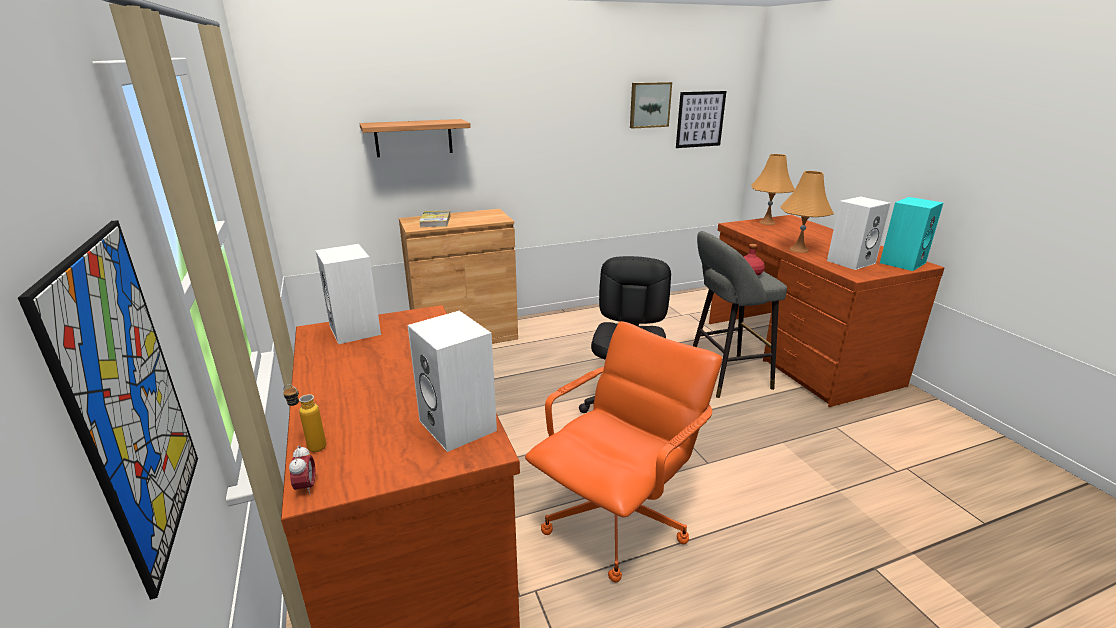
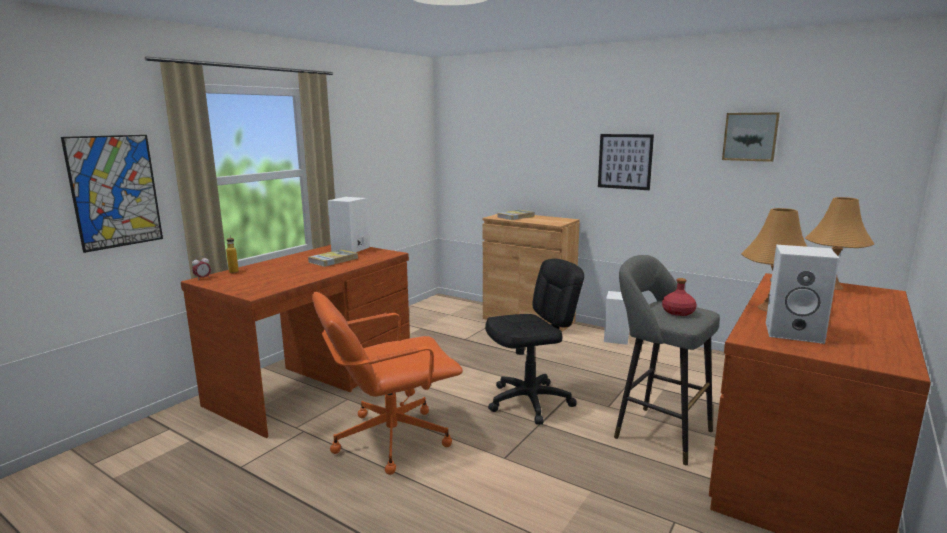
camera: 55 degrees right, 10 degrees down
shelf [359,119,471,157] -> none
white speaker [407,311,497,452] -> white speaker moved to [604,291,629,345]
orange office chair [525,321,722,583] -> orange office chair turned 150 degrees clockwise [312,292,463,475]
picture [676,91,726,148] -> picture moved to [598,134,654,190]
turquoise speaker [880,197,943,271] -> none
none -> book [308,249,358,267]

